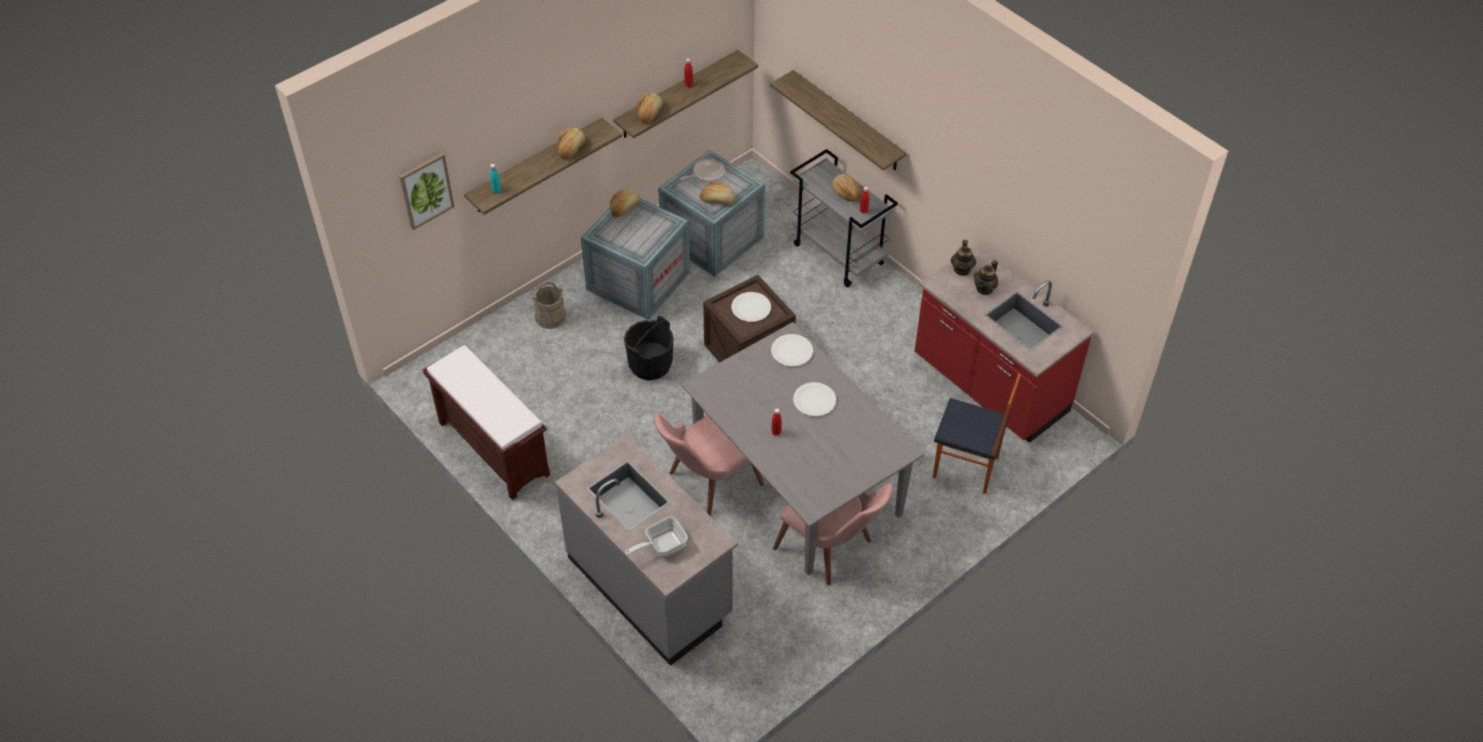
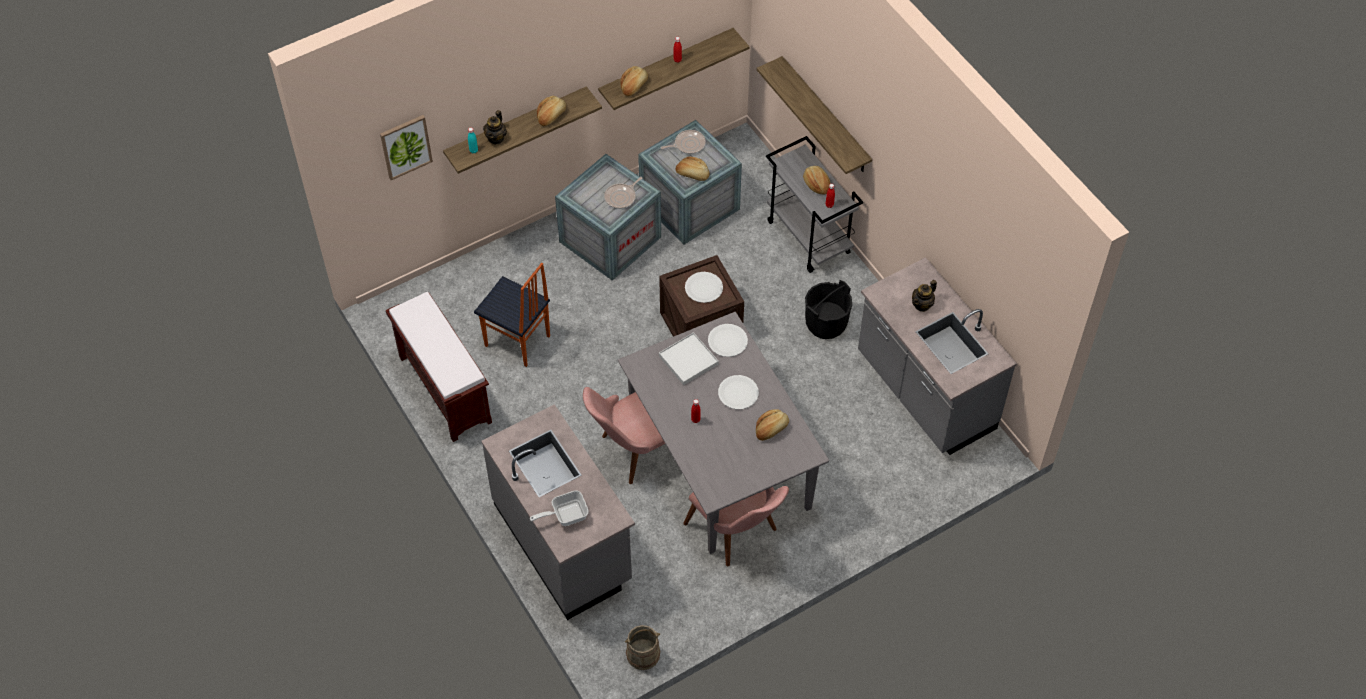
camera: 10 degrees right, 5 degrees up
beige bucket [532,282,566,329] -> beige bucket moved to [625,625,660,670]
bread [610,189,640,217] -> bread moved to [756,409,789,441]
black bucket [624,316,674,380] -> black bucket moved to [805,280,852,339]
red counter [915,244,1094,443] -> grey counter [858,257,1017,455]
chair [933,373,1021,494] -> chair moved to [474,263,550,367]
teapot [950,240,976,276] -> teapot moved to [483,110,507,144]
none -> frying pan [604,177,642,209]
none -> white tray [659,332,719,385]

